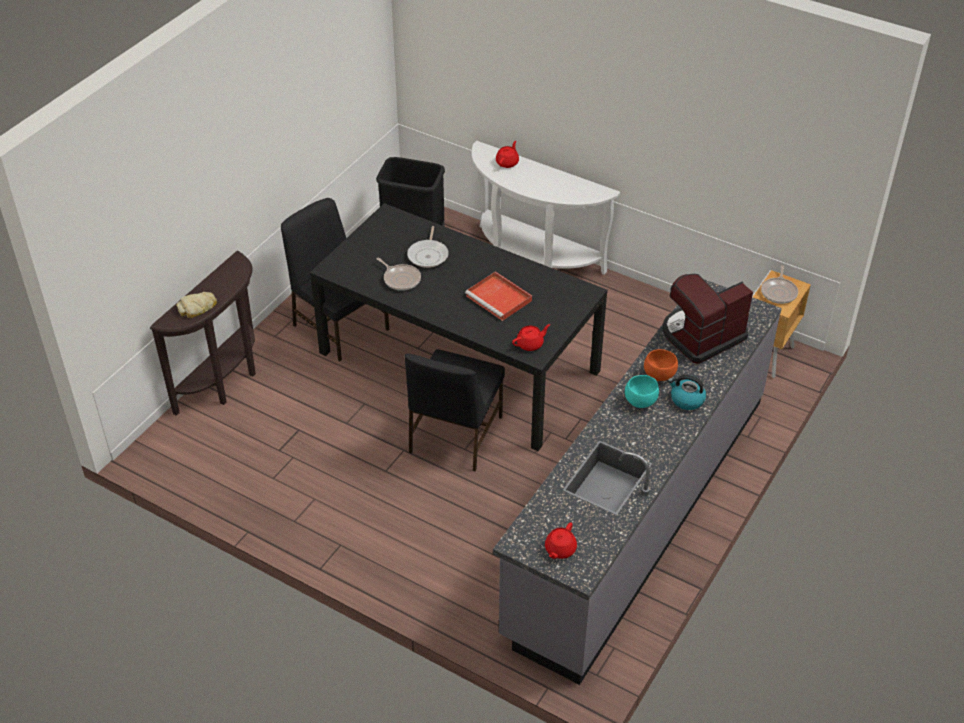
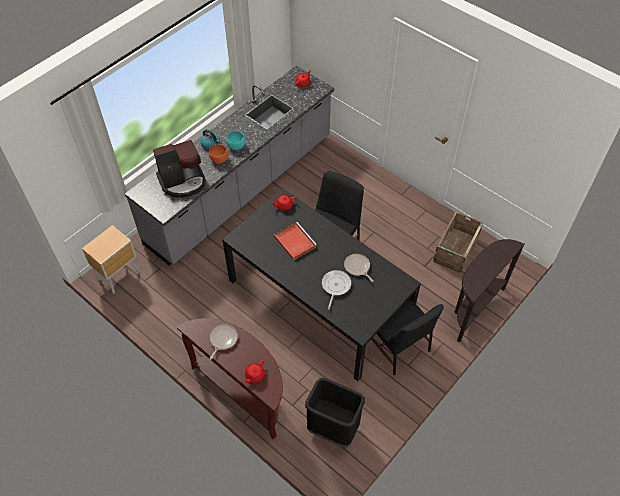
camera: 170 degrees left, 10 degrees up
bread [176,292,217,318] -> none
white console table [472,141,620,275] -> brown console table [177,318,283,439]
frying pan [761,265,798,304] -> frying pan moved to [210,325,238,360]
none -> crate [433,212,483,273]

